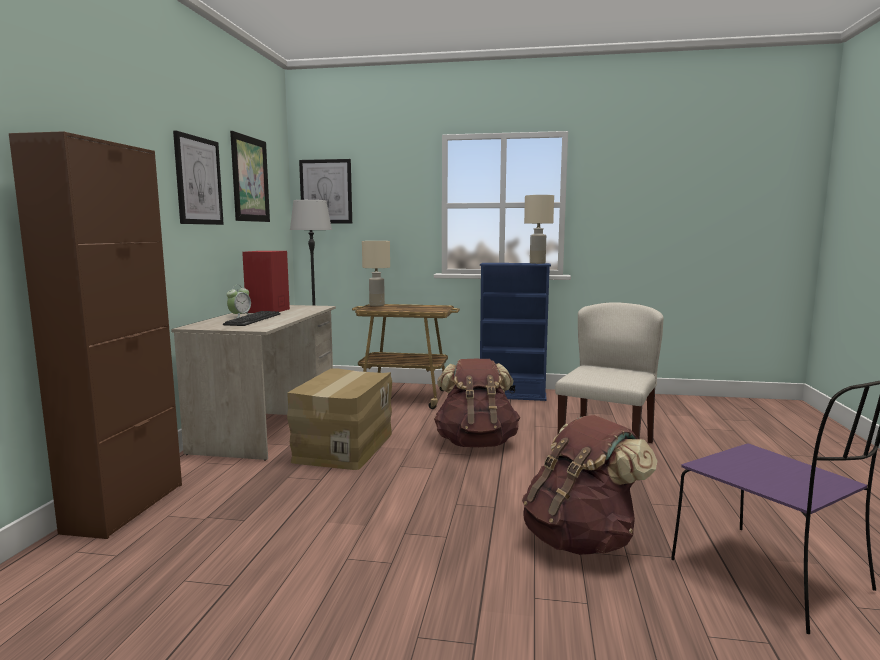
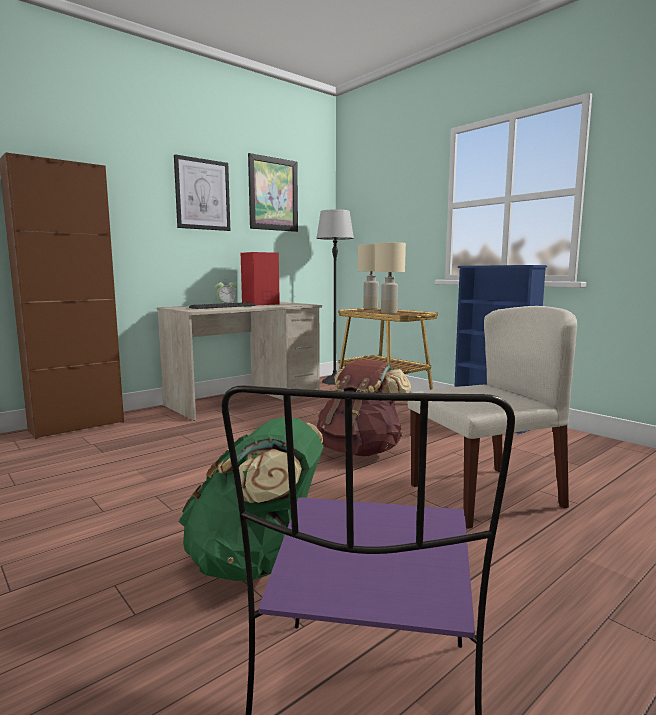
camera: 40 degrees right, 0 degrees up
cardboard box [287,368,392,470] -> none
picture [299,159,352,224] -> none
brown backpack [522,415,657,555] -> green backpack [179,417,323,581]
beige table lamp [524,195,554,264] -> beige table lamp moved to [375,242,406,314]

